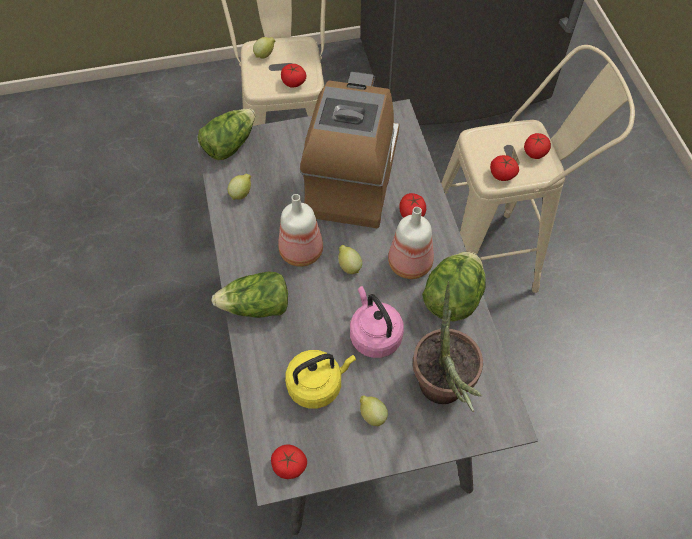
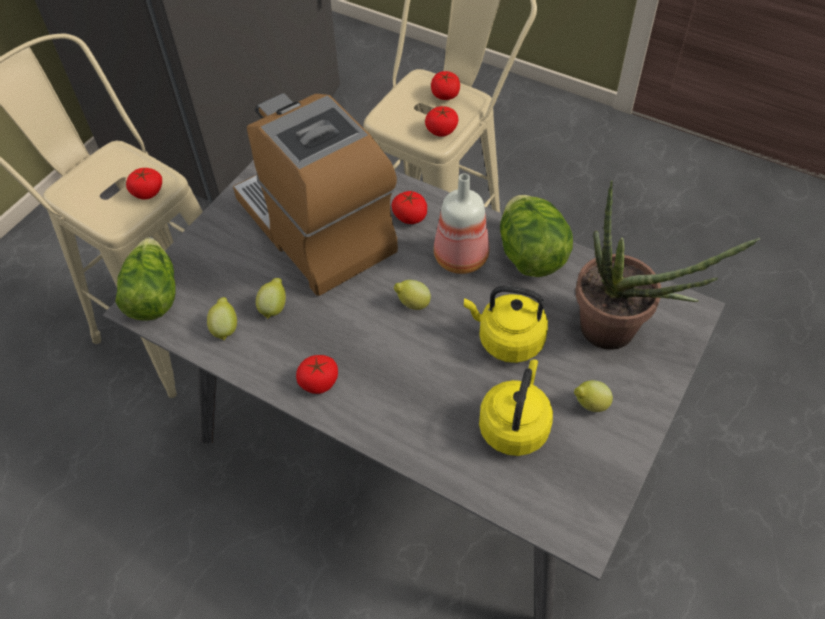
camera: 45 degrees left, 5 degrees down
lettuce [211,272,288,318] -> none
lemon [253,37,275,58] -> lemon moved to [256,278,286,319]
tomato [271,444,307,479] -> tomato moved to [296,355,338,394]
bottle [278,194,323,267] -> none
pink kettle [350,286,404,358] -> yellow kettle [464,285,548,363]

